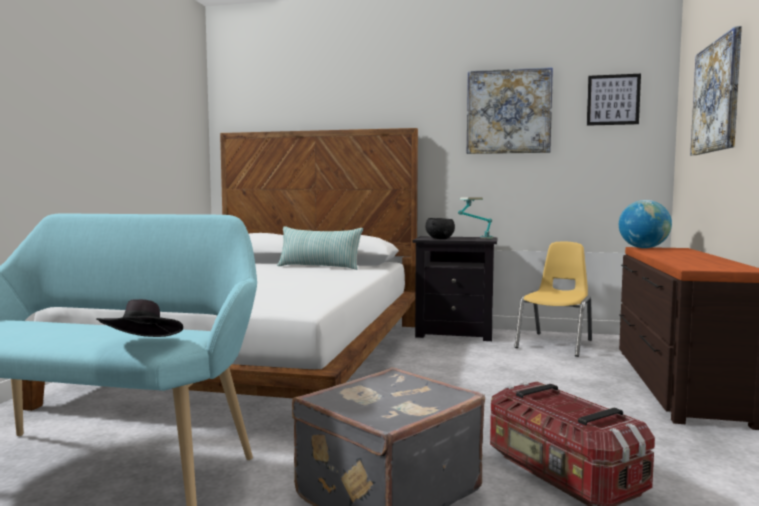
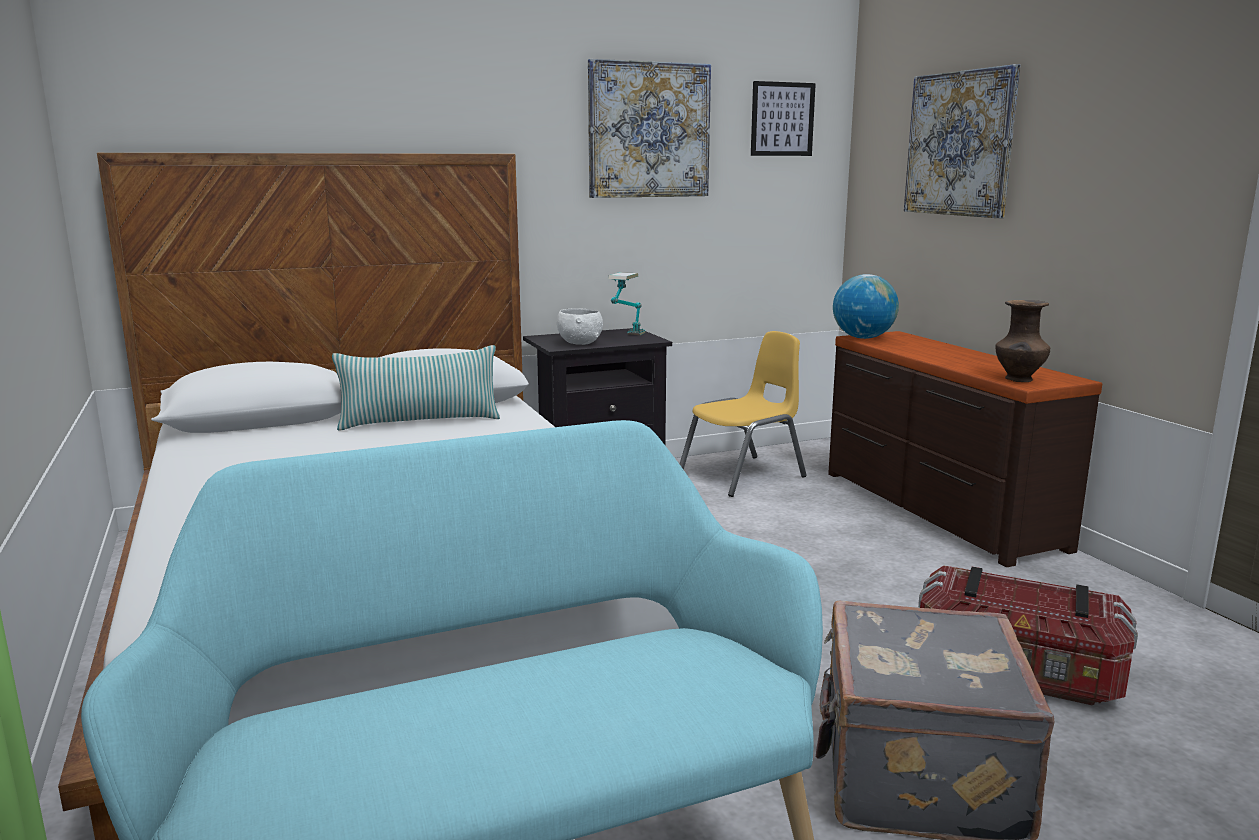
camera: 35 degrees left, 10 degrees up
black hat [96,299,183,337] -> none
black bowl [426,218,455,239] -> white bowl [557,308,603,345]
yellow chair [514,241,592,357] -> yellow chair turned 60 degrees clockwise [680,331,807,497]
none -> brown vase [995,300,1050,382]

